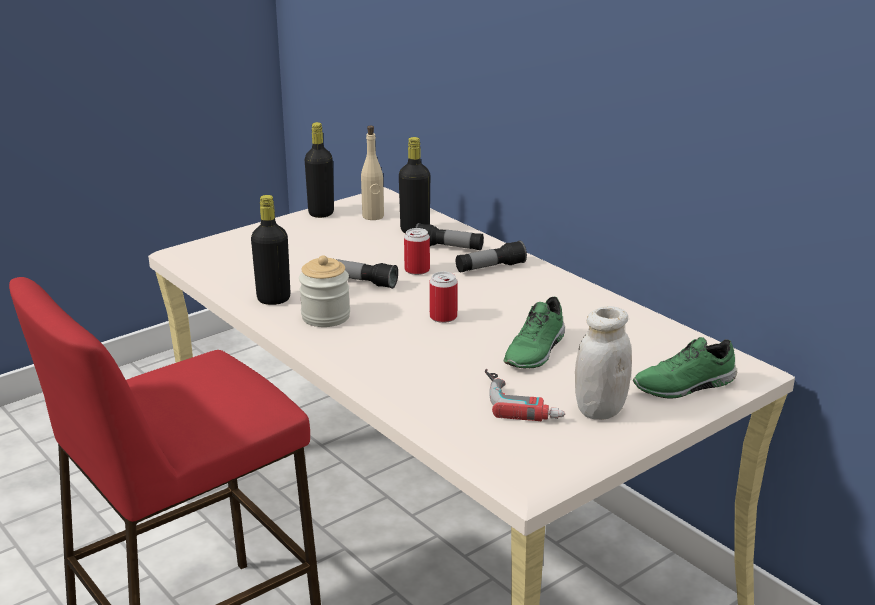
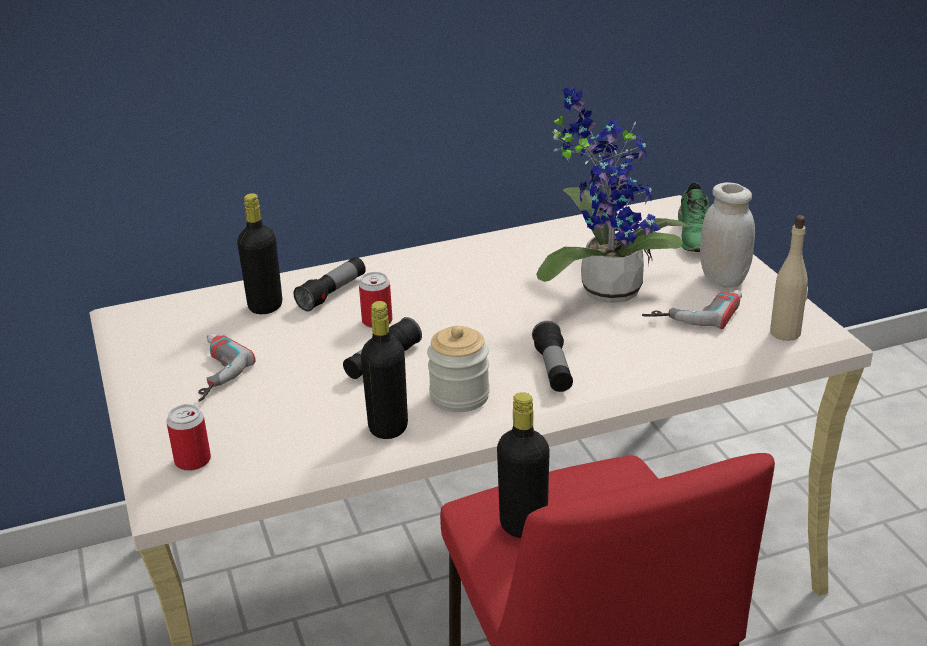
camera: 70 degrees left, 5 degrees up
black bottle [305,122,334,218] -> black bottle moved to [497,392,550,538]
beige bottle [361,126,384,220] -> beige bottle moved to [770,215,808,341]
can [429,272,458,323] -> can moved to [166,404,211,471]
flashlight [456,240,527,272] -> flashlight moved to [532,321,573,392]
green shoe [504,297,565,369] -> potted plant [536,87,689,303]
none -> power drill [198,333,255,402]

